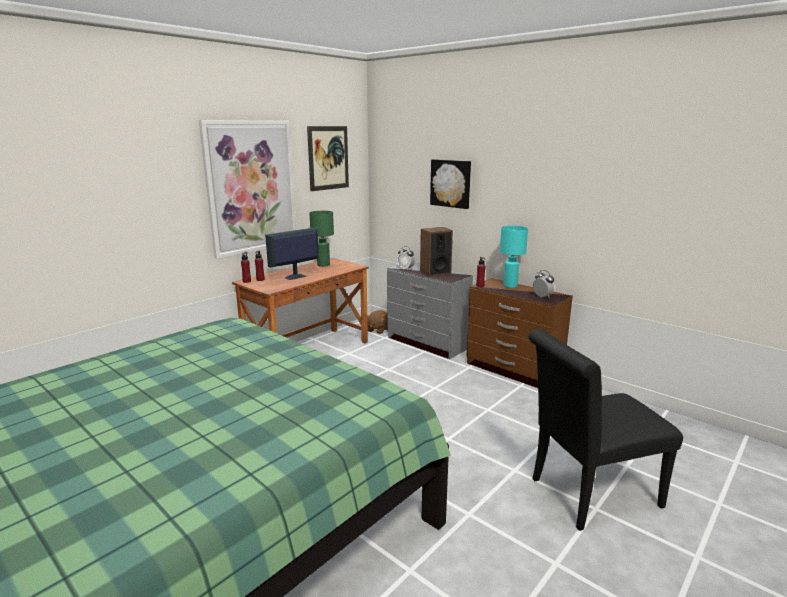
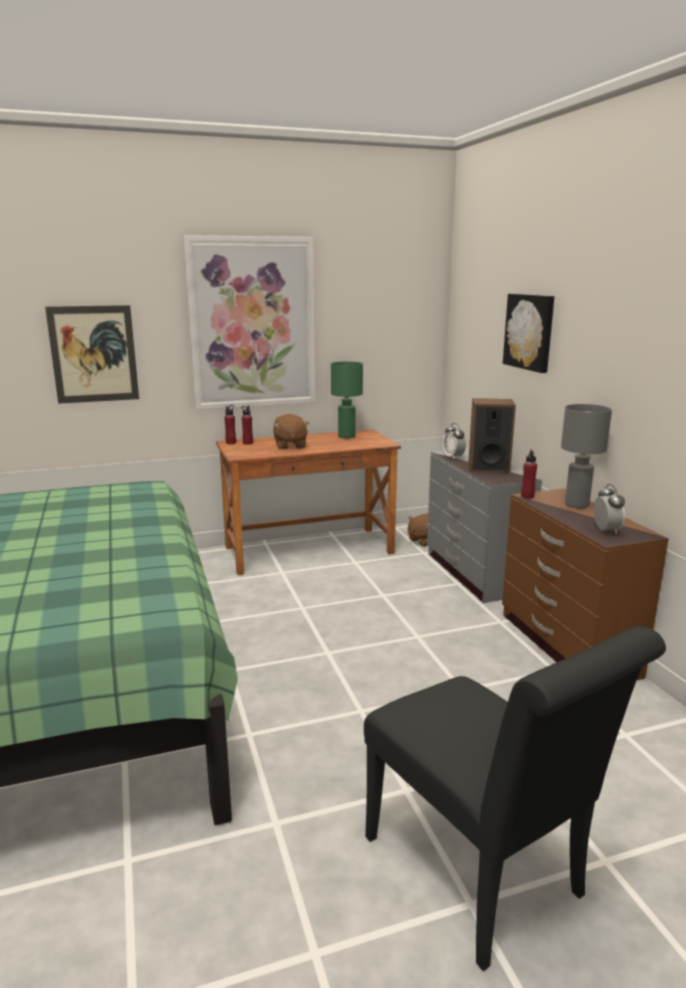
camera: 30 degrees right, 0 degrees up
monitor [265,227,319,280] -> brown plush toy [273,414,309,449]
picture [307,126,349,191] -> picture moved to [45,305,139,404]
turquoise table lamp [500,226,528,288] -> grey table lamp [561,404,612,508]
black chair [529,329,683,531] -> black chair turned 135 degrees counterclockwise [364,626,666,971]

